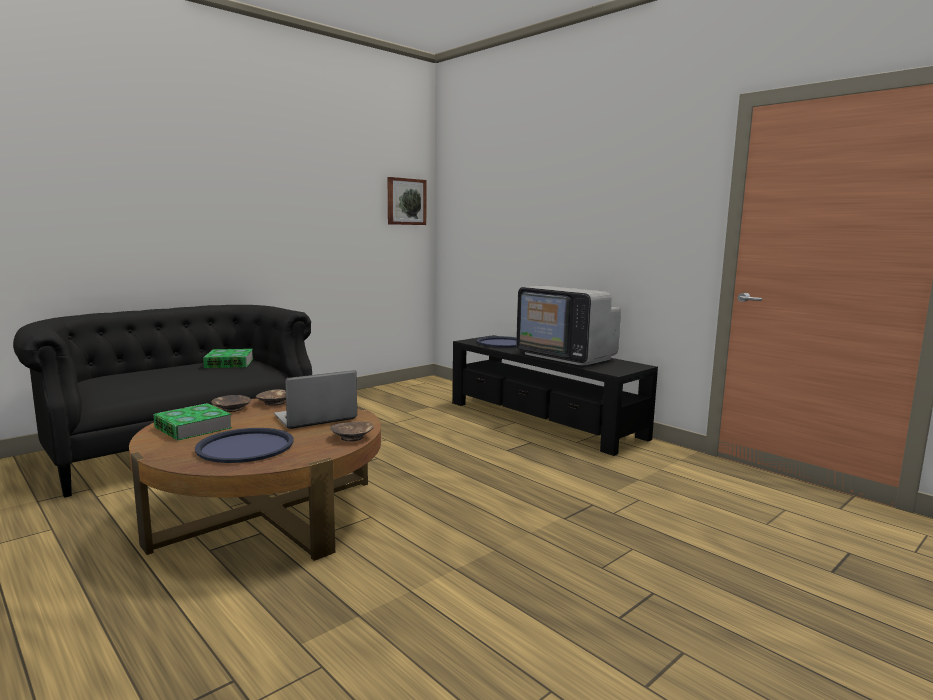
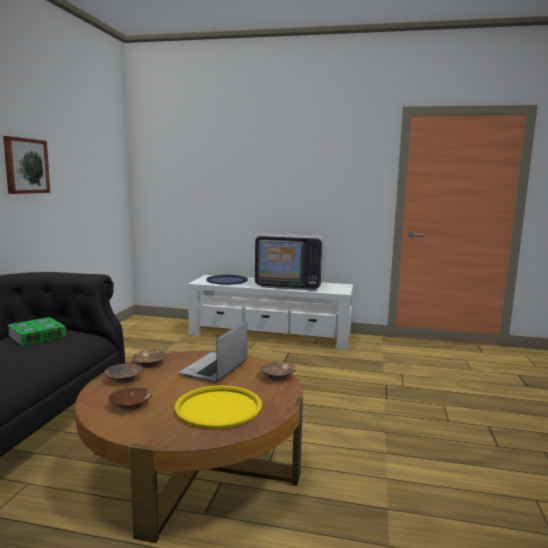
camera: 35 degrees left, 0 degrees up
book [153,403,232,440] -> brown bowl [109,388,152,410]
blue tray [195,428,294,463] -> yellow tray [175,385,262,429]
picture [388,177,427,225] -> picture moved to [3,136,50,194]
black tv stand [452,335,658,456] -> white tv stand [188,275,353,350]

